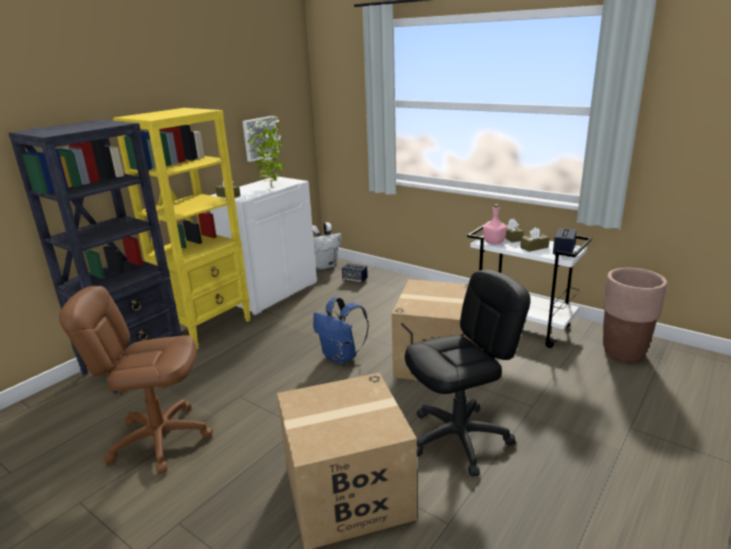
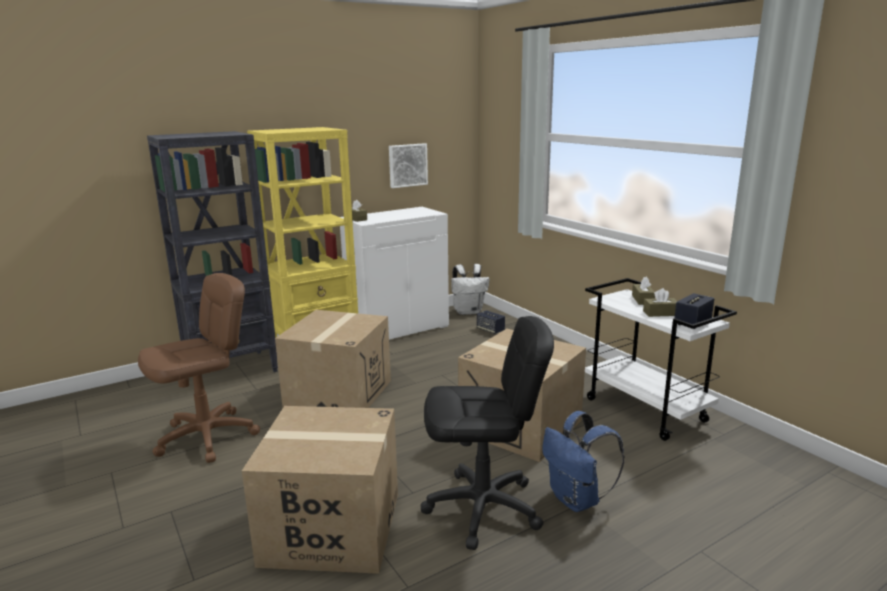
camera: 20 degrees right, 5 degrees down
brown office chair [59,286,213,474] -> brown office chair turned 120 degrees clockwise [138,273,260,463]
potted plant [246,116,285,187] -> none
blue backpack [313,297,369,364] -> blue backpack moved to [542,411,625,512]
pink bottle [483,204,507,245] -> none
brown planter [603,268,667,362] -> none
none -> cardboard box [275,310,391,408]

